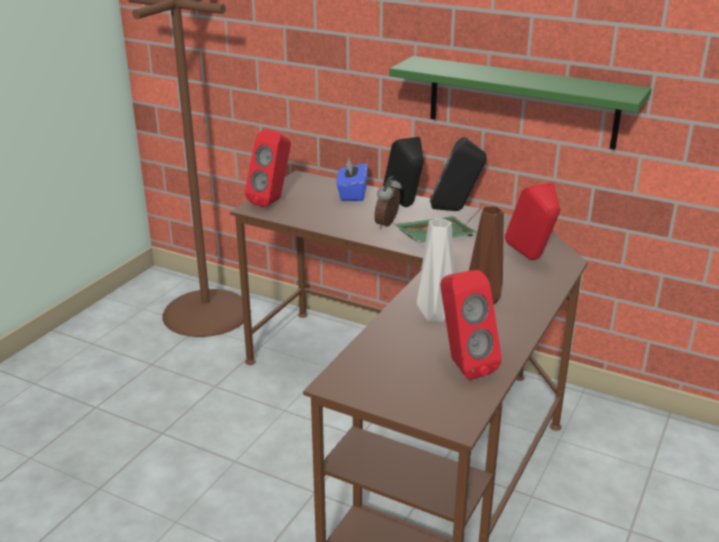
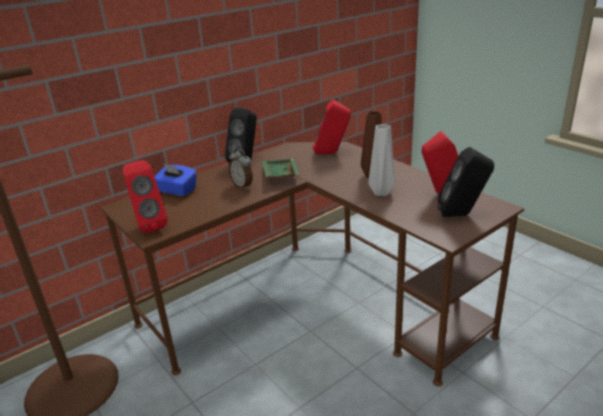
camera: 65 degrees left, 0 degrees up
black speaker [383,137,424,207] -> black speaker moved to [437,147,494,217]
green shelf [389,56,652,149] -> none

